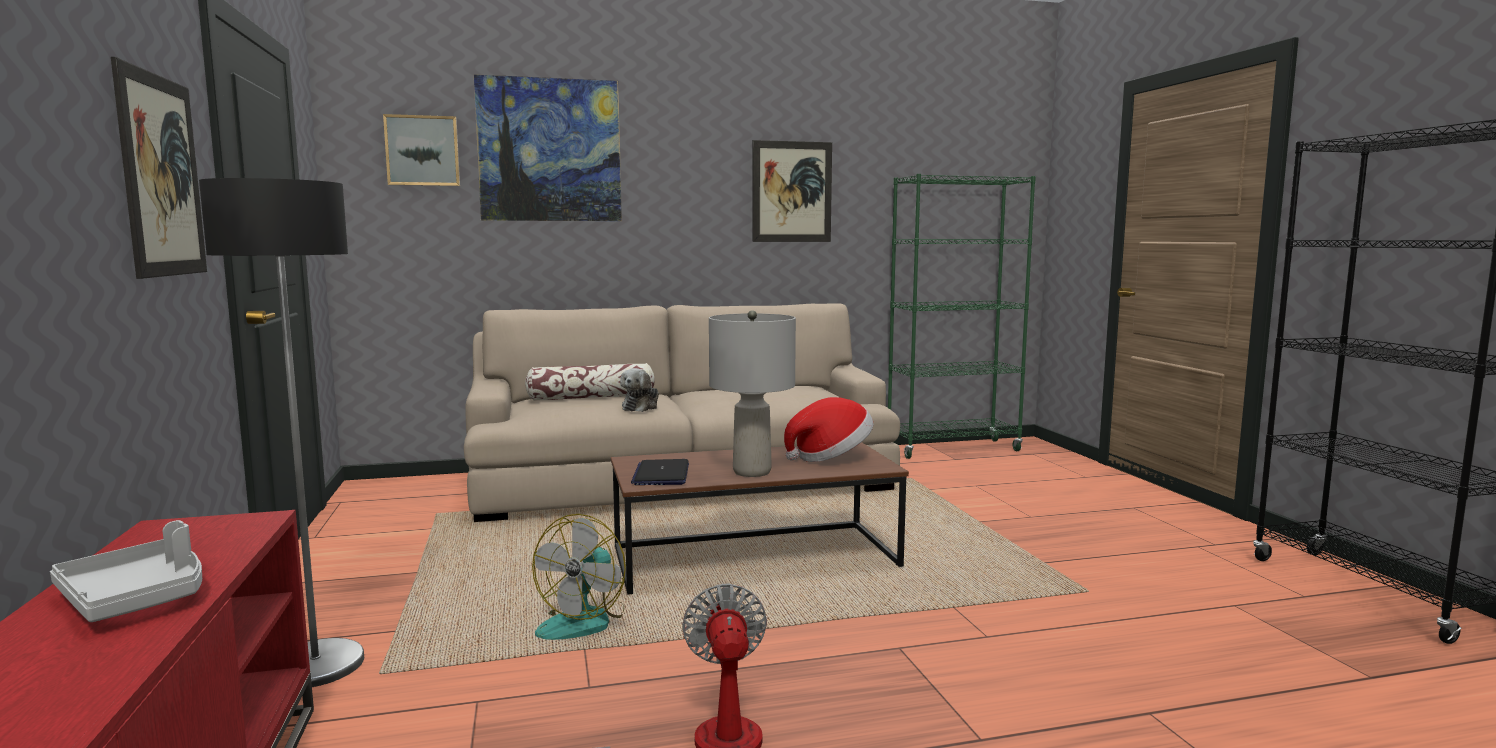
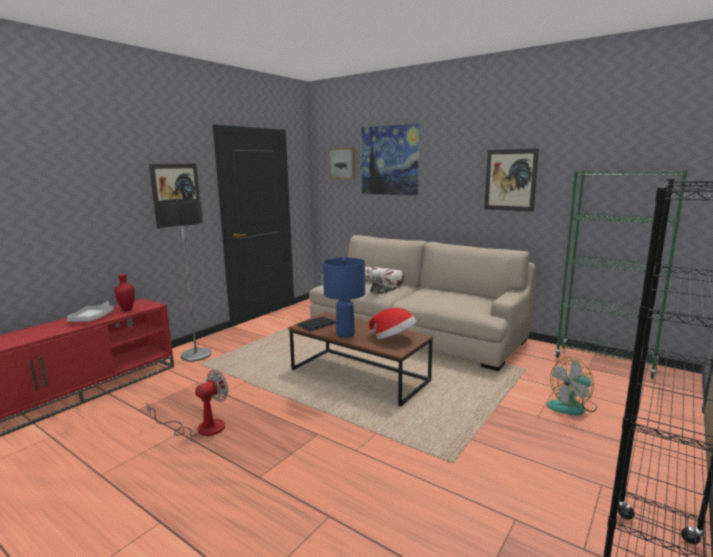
camera: 50 degrees right, 5 degrees up
fan [532,514,626,640] -> fan moved to [546,357,597,416]
grey table lamp [709,310,796,477] -> blue table lamp [323,258,365,338]
none -> red vase [114,274,135,311]

